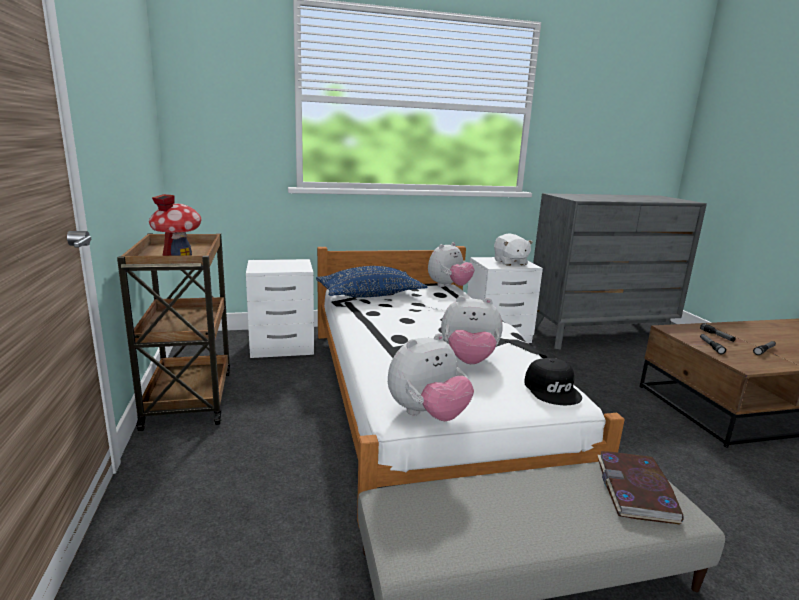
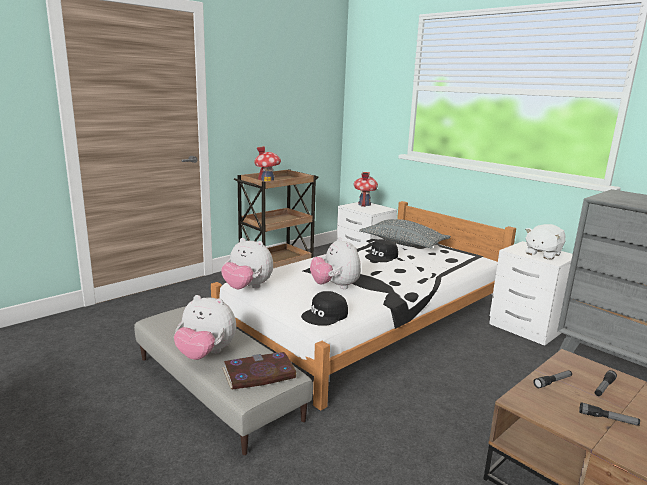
camera: 60 degrees right, 0 degrees up
blue pillow [316,266,427,298] -> grey pillow [359,219,451,248]
plush toy [428,242,475,287] -> plush toy moved to [174,295,236,360]
none -> toy house [354,172,378,207]
none -> black cap [365,239,398,262]

